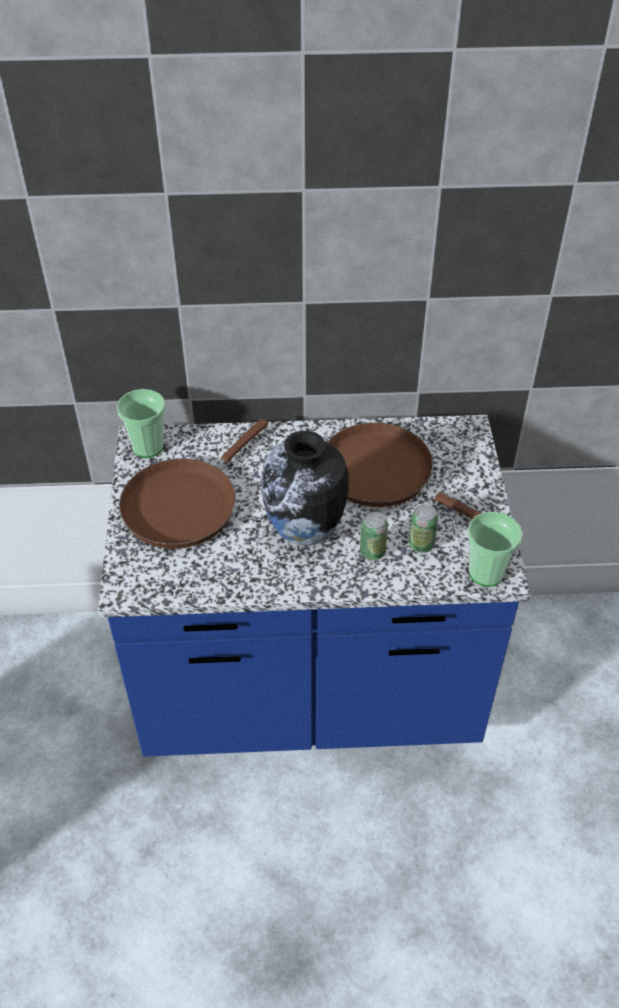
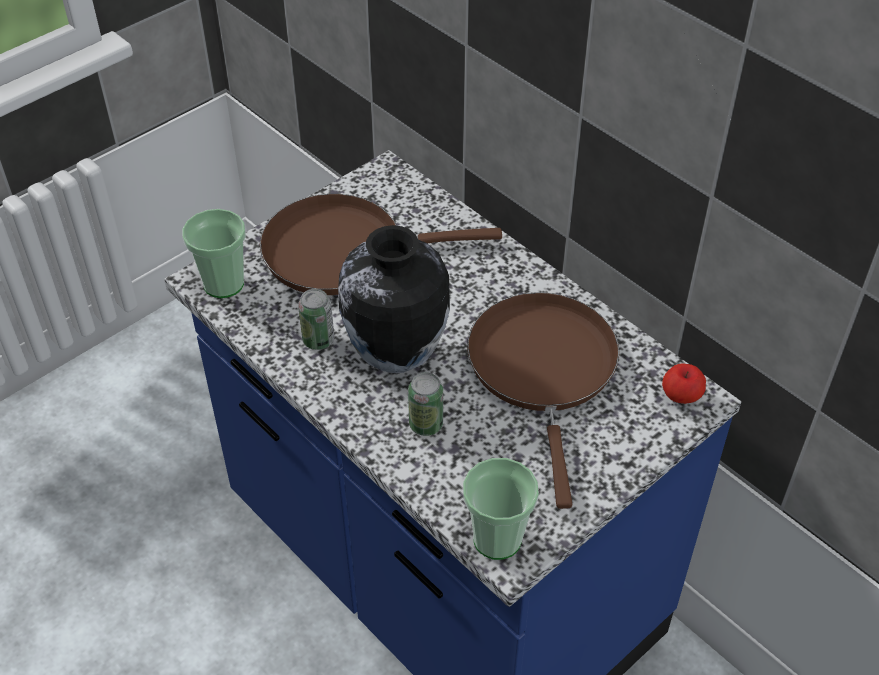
camera: 50 degrees right, 0 degrees up
cup [117,389,166,458] -> cup moved to [182,209,246,298]
can [409,504,438,553] -> can moved to [298,289,334,350]
none -> apple [662,363,706,404]

